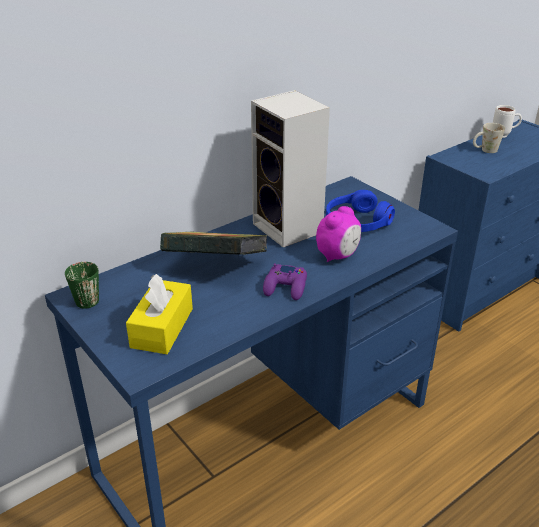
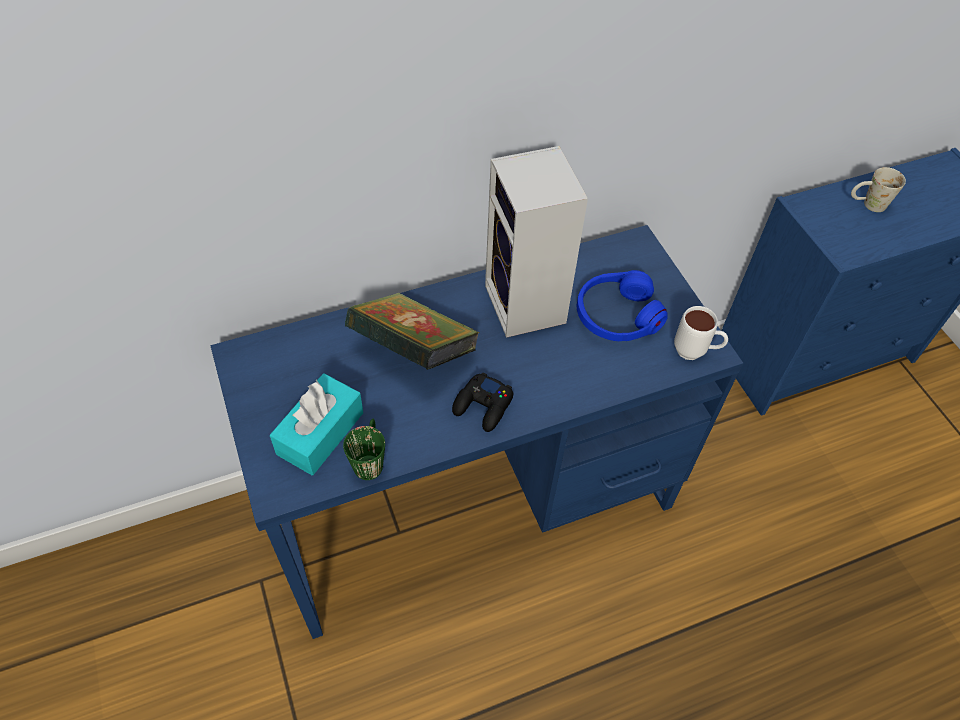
camera: 15 degrees right, 20 degrees up
green mug [65,262,99,309] -> green mug moved to [343,419,385,480]
yellow tissue box [126,274,193,354] -> turquoise tissue box [270,373,363,475]
purple game controller [263,263,307,300] -> black game controller [452,372,513,432]
alarm clock [316,206,361,262] -> none
white mug [493,105,522,138] -> white mug moved to [674,306,728,360]

